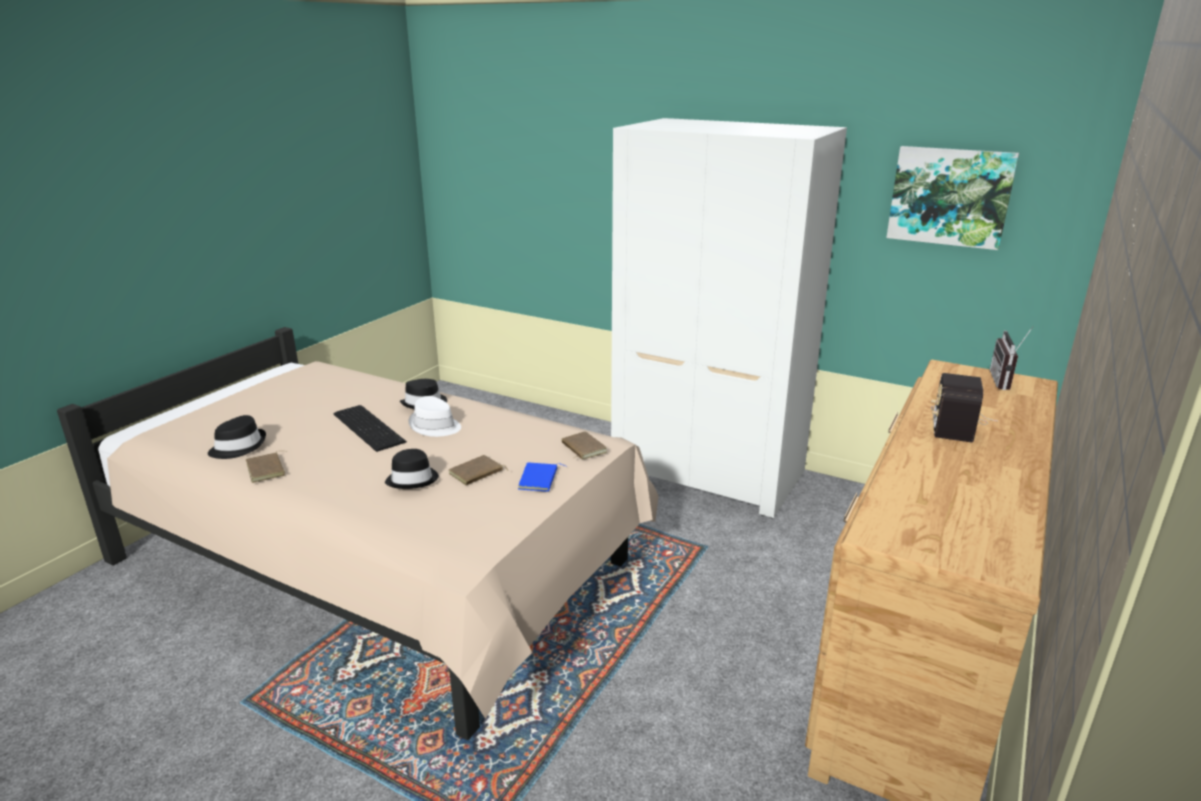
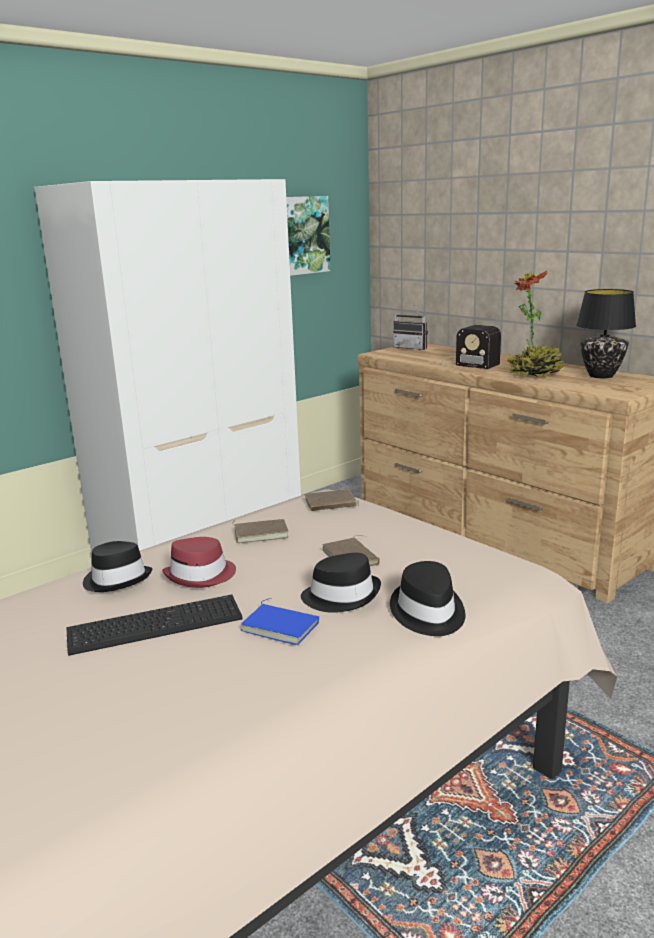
camera: 70 degrees left, 5 degrees down
black hat [208,415,266,459] -> black hat moved to [390,561,465,636]
brown book [246,451,288,483] -> brown book moved to [232,519,289,543]
white hat [408,396,461,437] -> red hat [162,537,236,588]
blue book [518,462,567,492] -> blue book moved to [241,598,319,645]
none -> potted plant [507,270,564,377]
none -> black table lamp [576,289,636,378]

